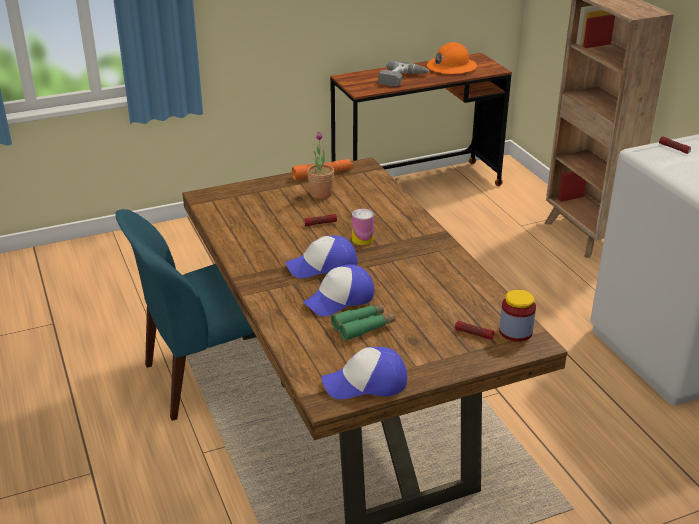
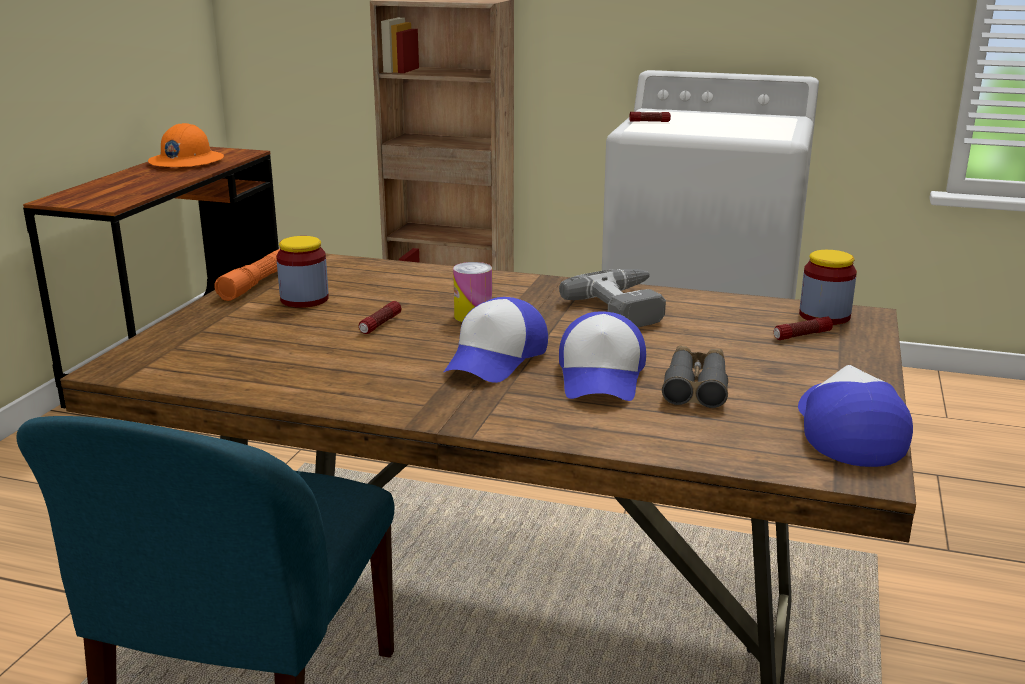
camera: 50 degrees left, 10 degrees down
potted plant [307,131,334,199] -> jar [276,236,329,308]
cap [322,347,407,399] -> cap turned 150 degrees clockwise [798,365,913,467]
green binoculars [331,304,395,341] -> grey binoculars [662,346,728,408]
power drill [378,61,429,86] -> power drill moved to [559,269,666,327]

